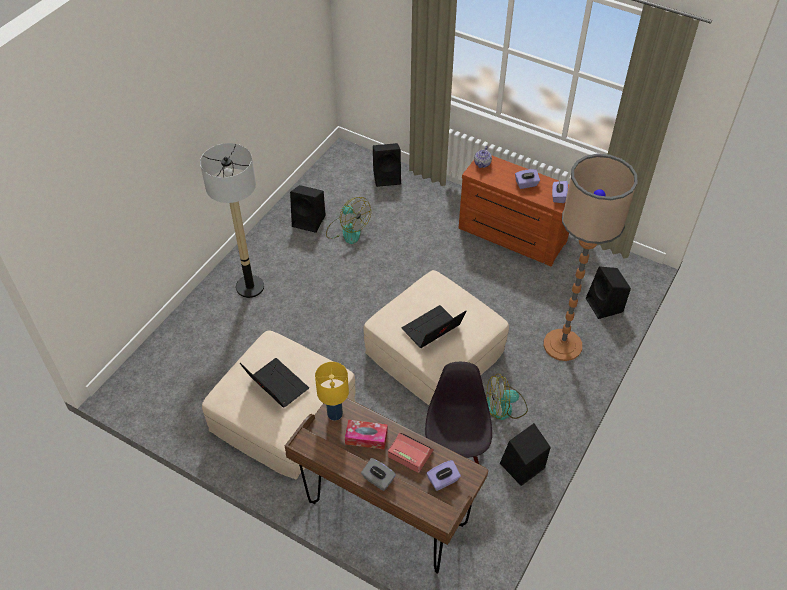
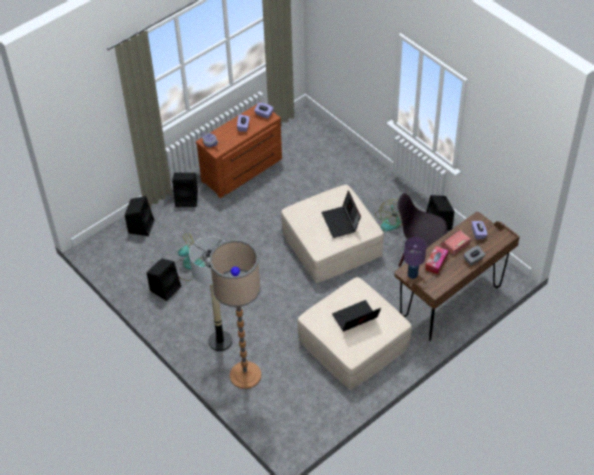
camera: 70 degrees left, 0 degrees up
yellow table lamp [315,362,349,421] -> purple table lamp [404,237,426,279]
floor lamp [544,154,638,361] -> floor lamp moved to [209,240,261,389]
black speaker [586,266,631,319] -> black speaker moved to [172,173,198,207]

